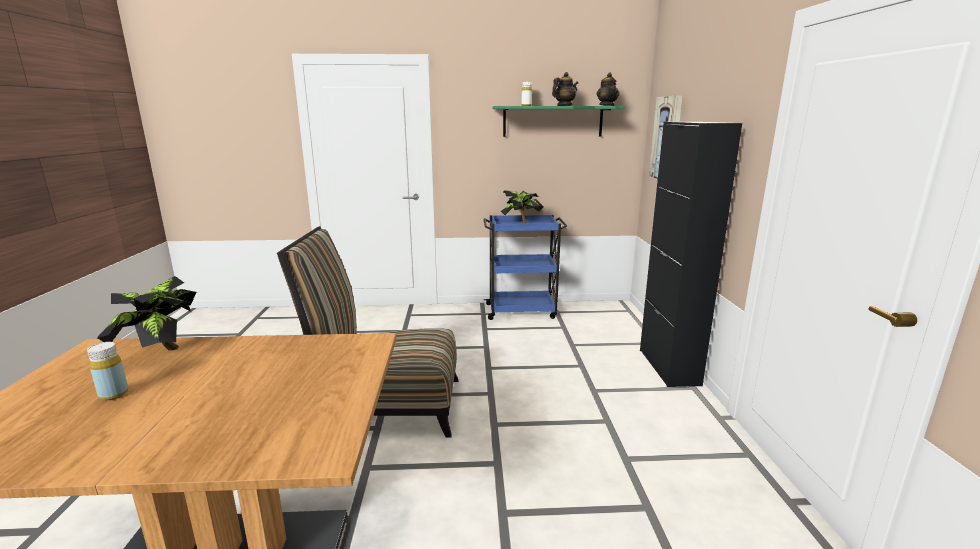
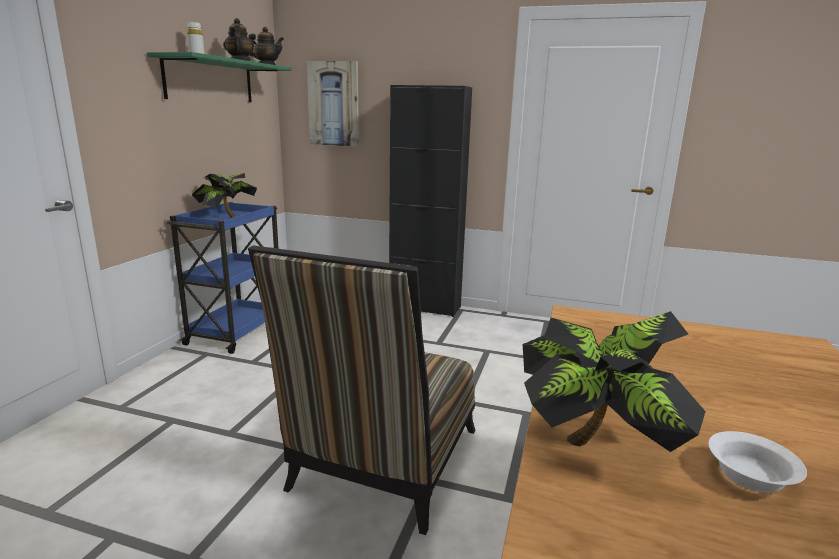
camera: 70 degrees left, 0 degrees up
yellow bottle [87,342,129,401] -> white bowl [708,431,807,493]

